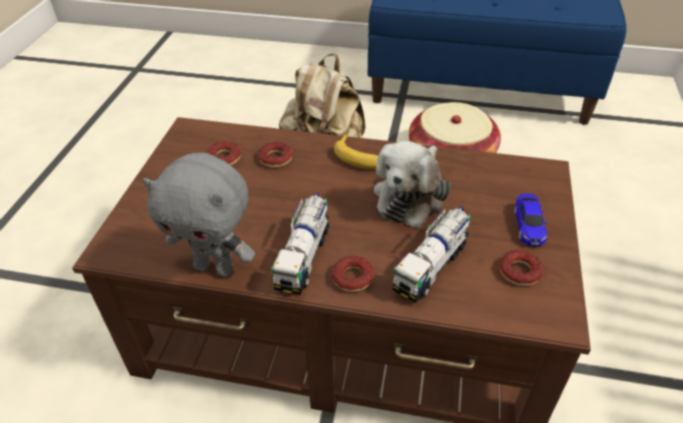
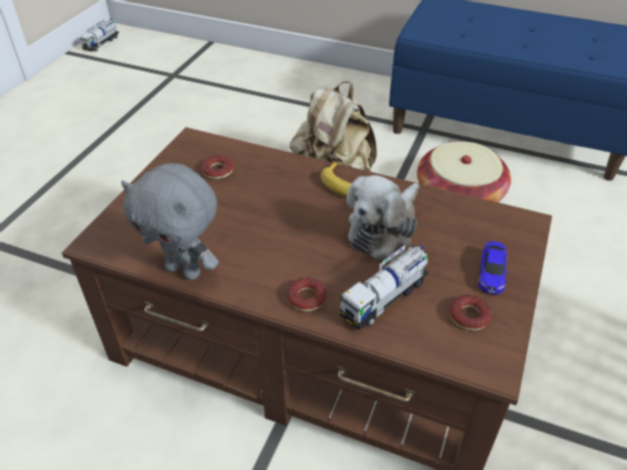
camera: 10 degrees right, 0 degrees up
donut [258,142,293,168] -> none
toy truck [271,192,329,295] -> toy truck moved to [80,18,119,52]

